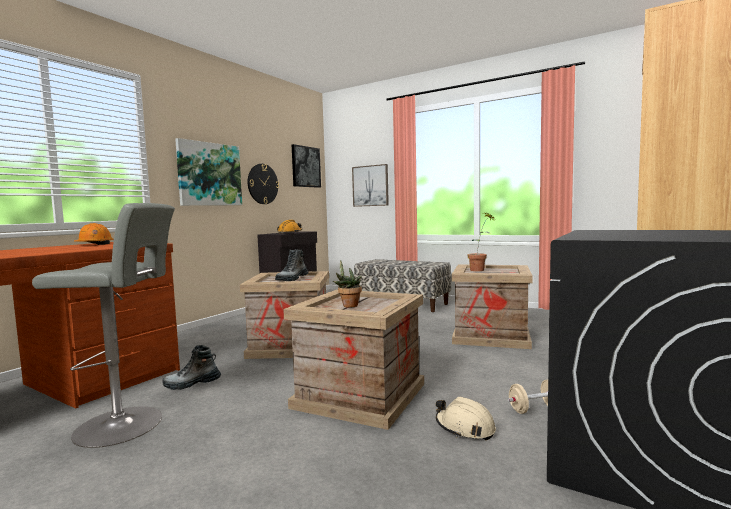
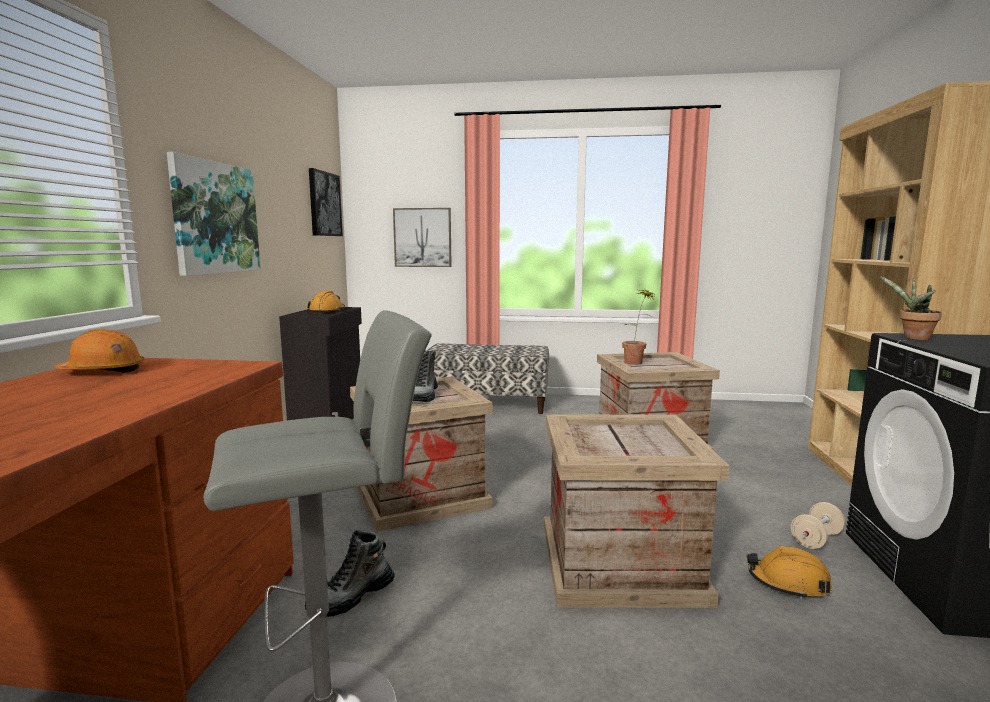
camera: 25 degrees left, 5 degrees up
wall clock [248,164,279,204] -> none
potted plant [333,260,362,308] -> potted plant moved to [880,276,942,340]
beige hard hat [436,397,496,440] -> orange hard hat [747,546,832,599]

